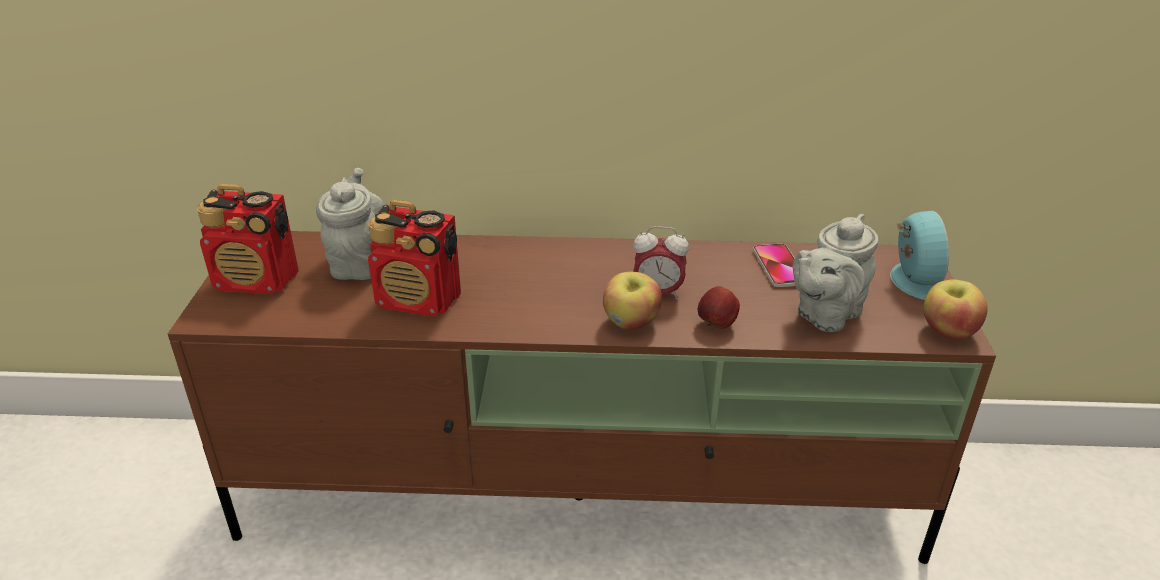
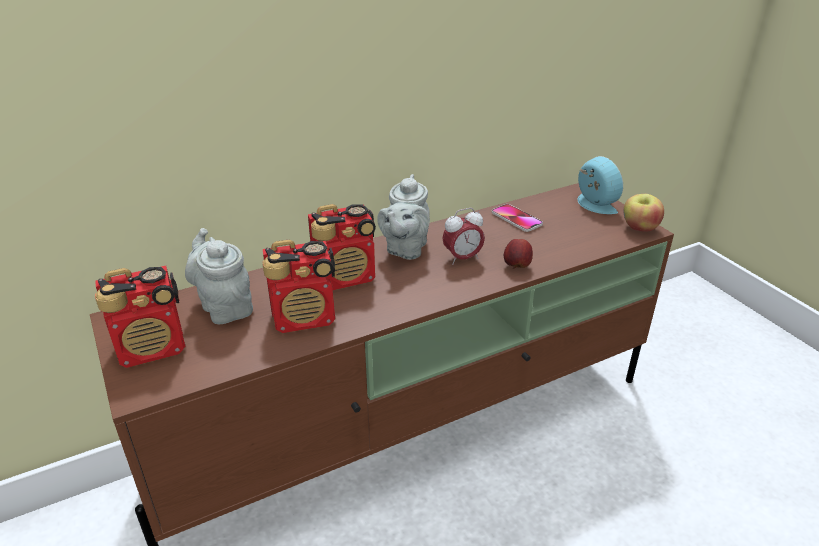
camera: 30 degrees left, 0 degrees up
apple [603,272,662,330] -> none
grey teapot [793,214,879,332] -> grey teapot moved to [377,174,430,260]
none -> radio [308,204,376,290]

